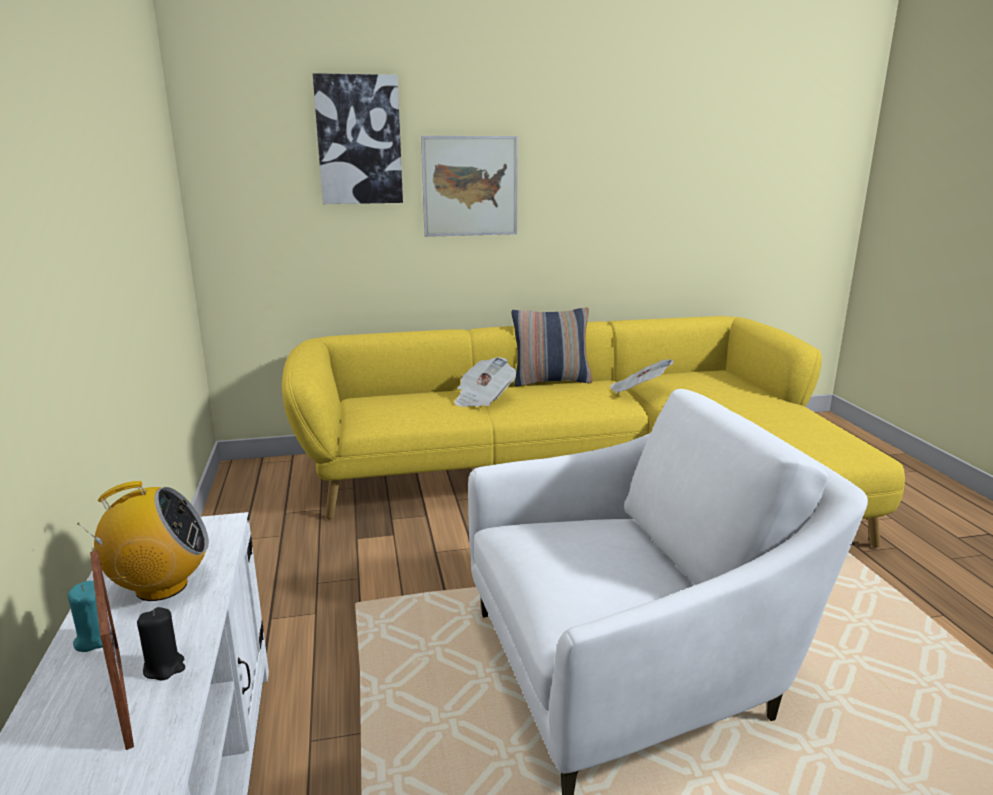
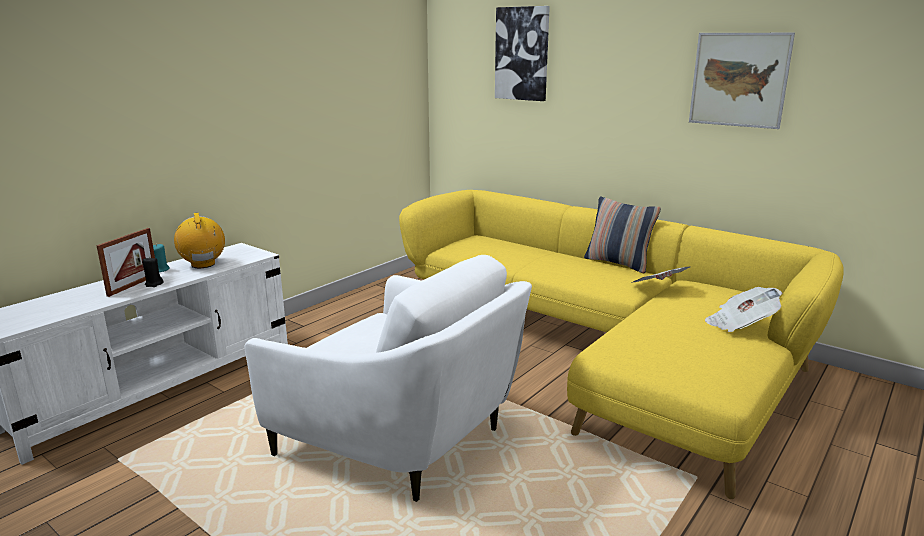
camera: 50 degrees right, 0 degrees up
radio [77,481,209,601] -> radio turned 150 degrees counterclockwise [174,213,225,268]
picture [421,136,518,237] -> picture moved to [689,33,795,129]
newspaper [454,357,516,407] -> newspaper moved to [705,287,782,332]

